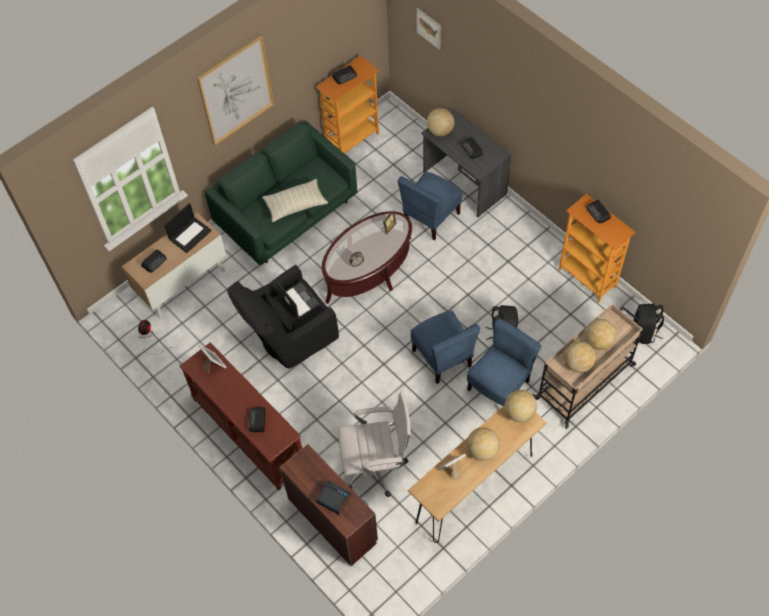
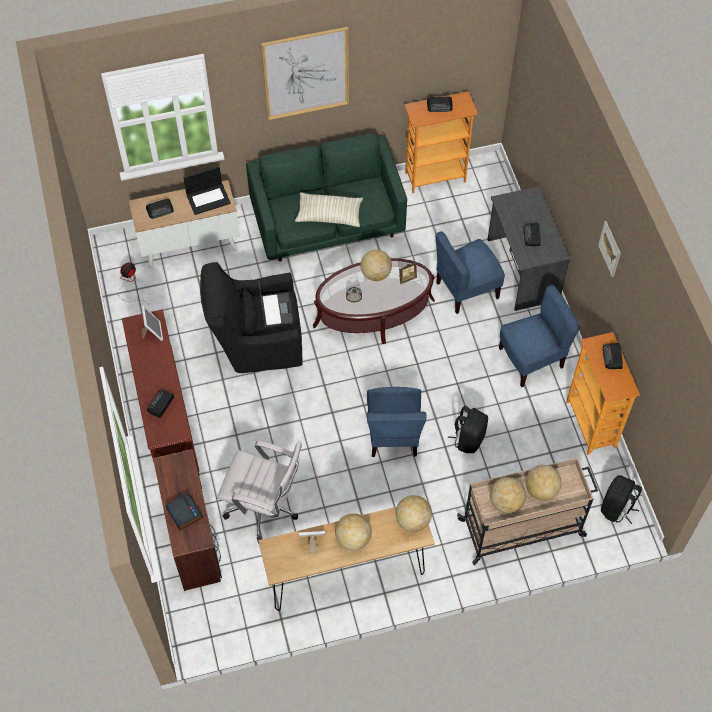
camera: 25 degrees right, 0 degrees up
picture [416,8,441,50] -> picture moved to [598,221,621,277]
globe [427,108,454,136] -> globe moved to [360,250,392,281]
blue chair [467,318,542,406] -> blue chair moved to [499,285,580,387]

